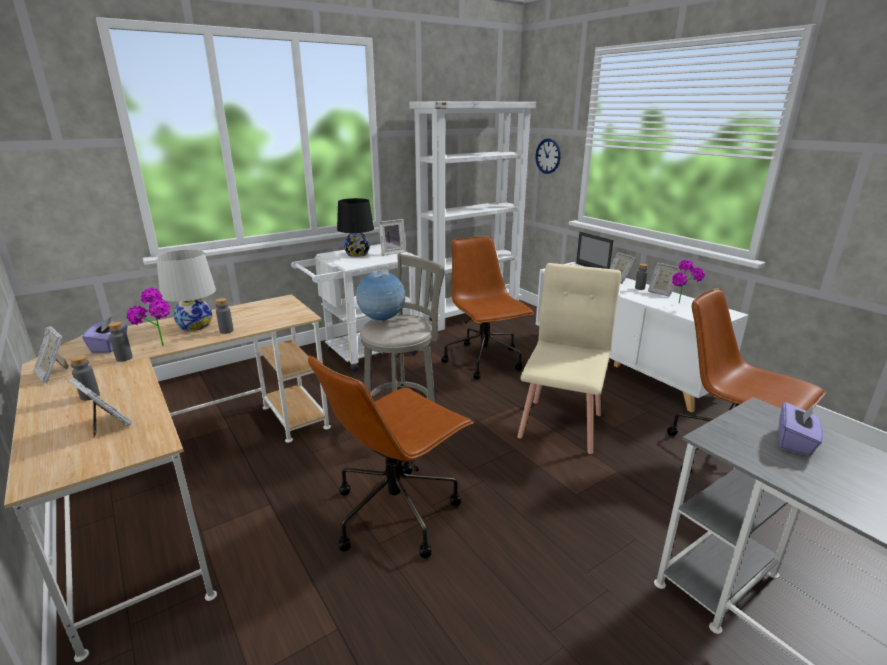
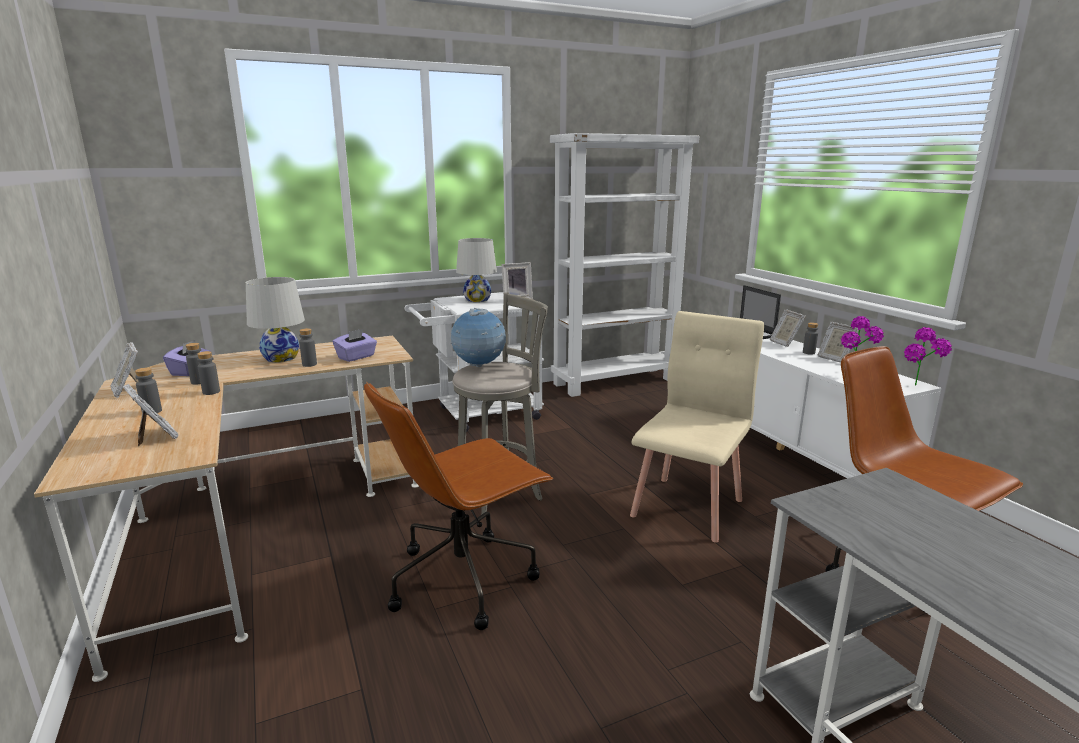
camera: 10 degrees right, 5 degrees down
potted plant [127,288,170,346] -> potted plant moved to [904,327,952,385]
black table lamp [337,198,374,257] -> white table lamp [456,238,497,302]
brown office chair [441,236,534,379] -> none
wall clock [535,138,561,174] -> none
purple tissue box [779,402,823,456] -> purple tissue box moved to [333,329,377,362]
none -> grey bottle [197,351,220,395]

